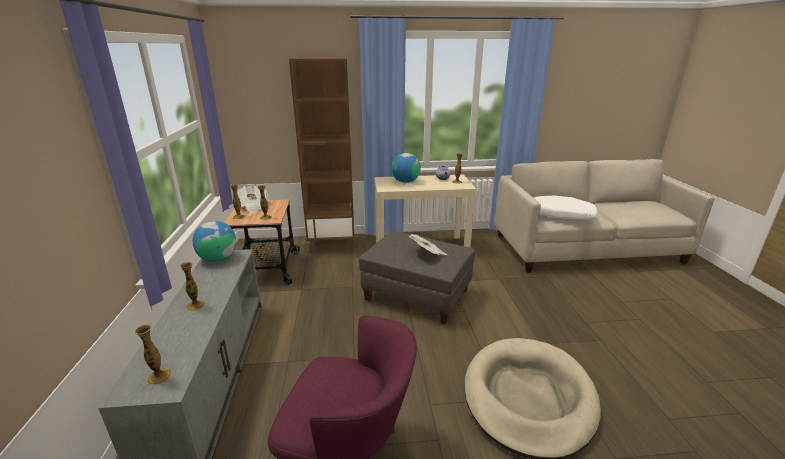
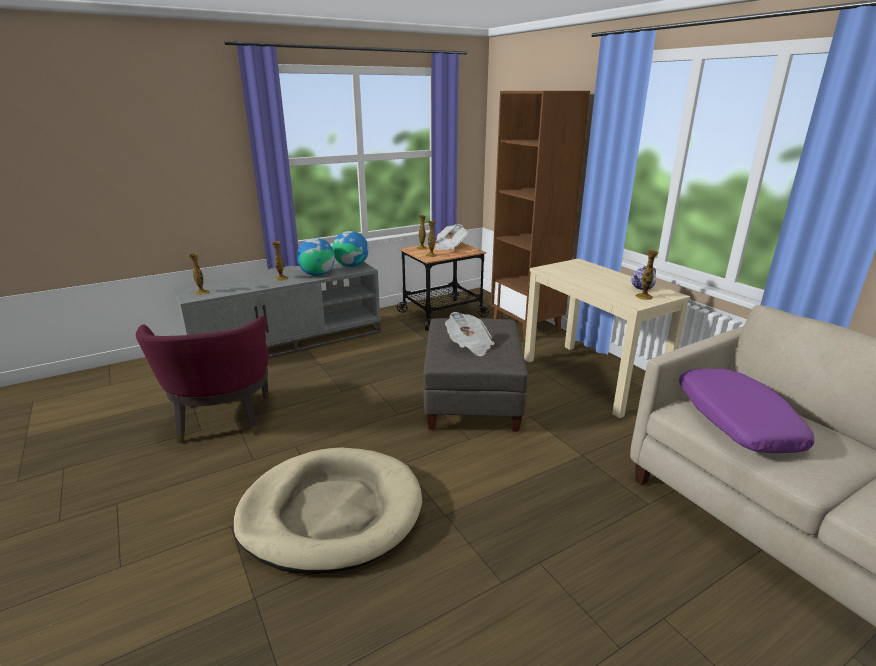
camera: 65 degrees right, 0 degrees up
globe [392,153,421,183] -> globe moved to [297,238,335,276]
white pillow [533,196,598,220] -> purple pillow [679,369,814,453]

